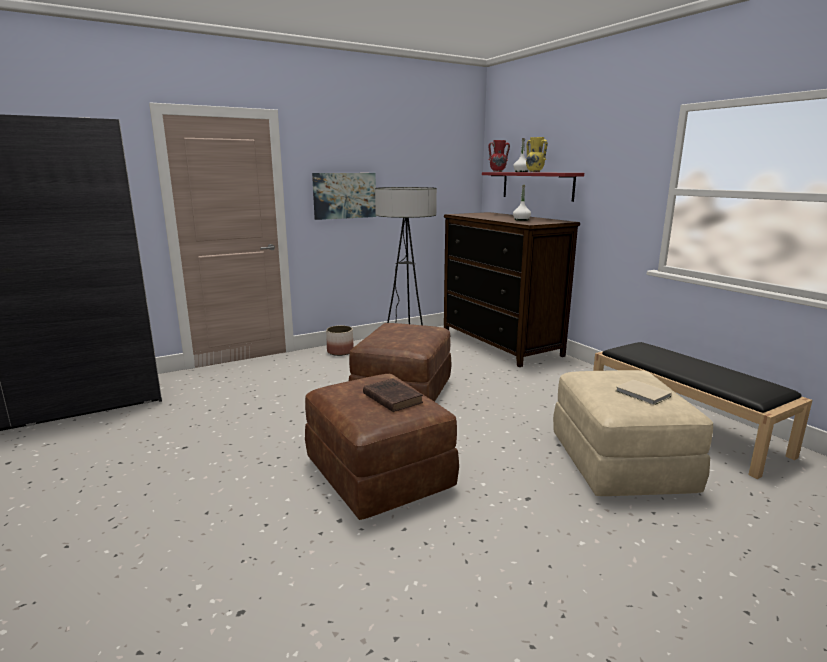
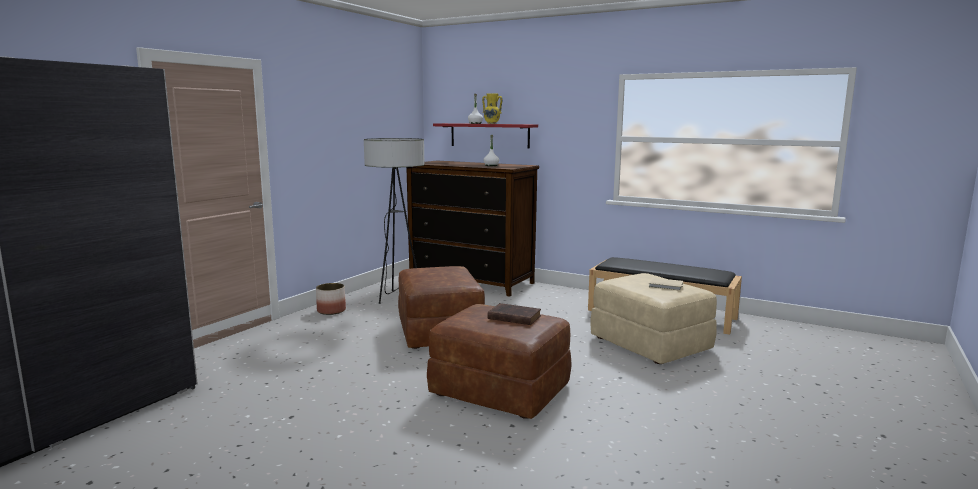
camera: 30 degrees left, 5 degrees down
picture [312,173,376,220] -> none
red vase [488,140,510,172] -> none

